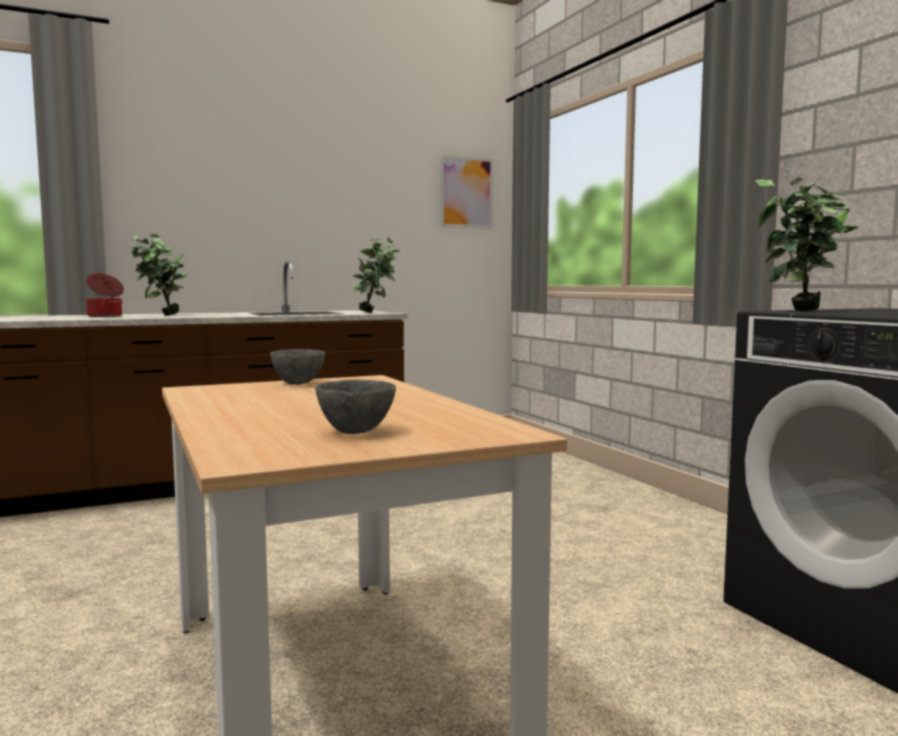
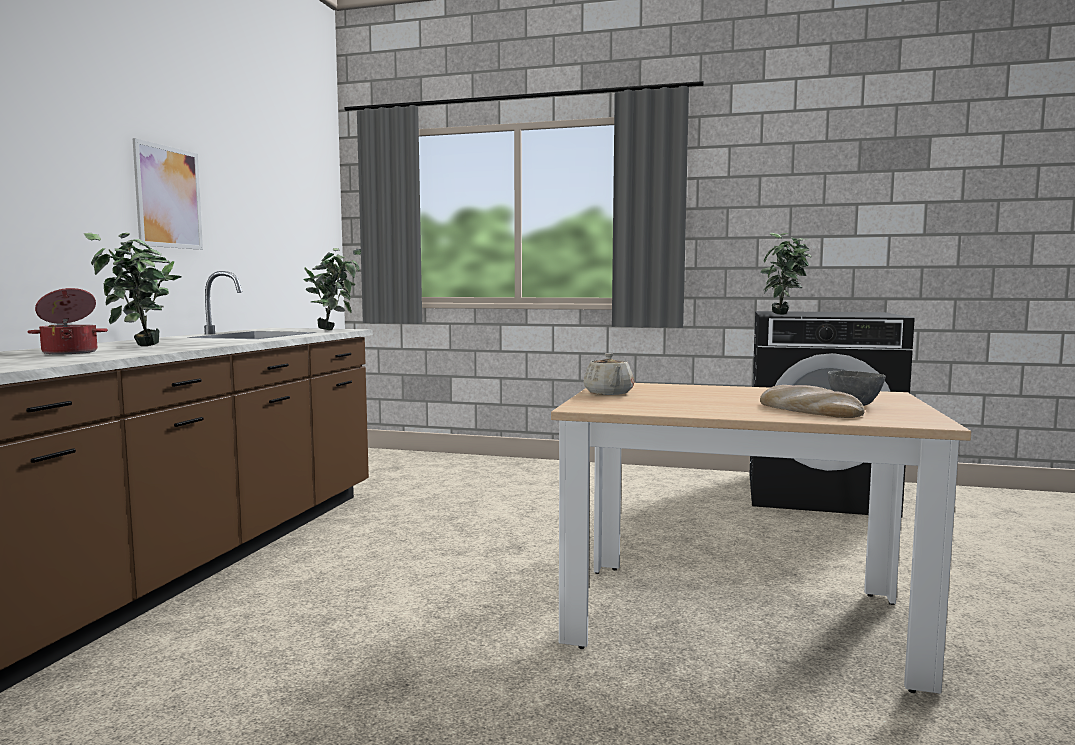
camera: 50 degrees left, 0 degrees up
grey bowl [270,349,325,385] -> beige teapot [584,353,634,395]
picture [440,155,493,229] -> picture moved to [132,138,203,250]
none -> bread [760,385,865,418]

